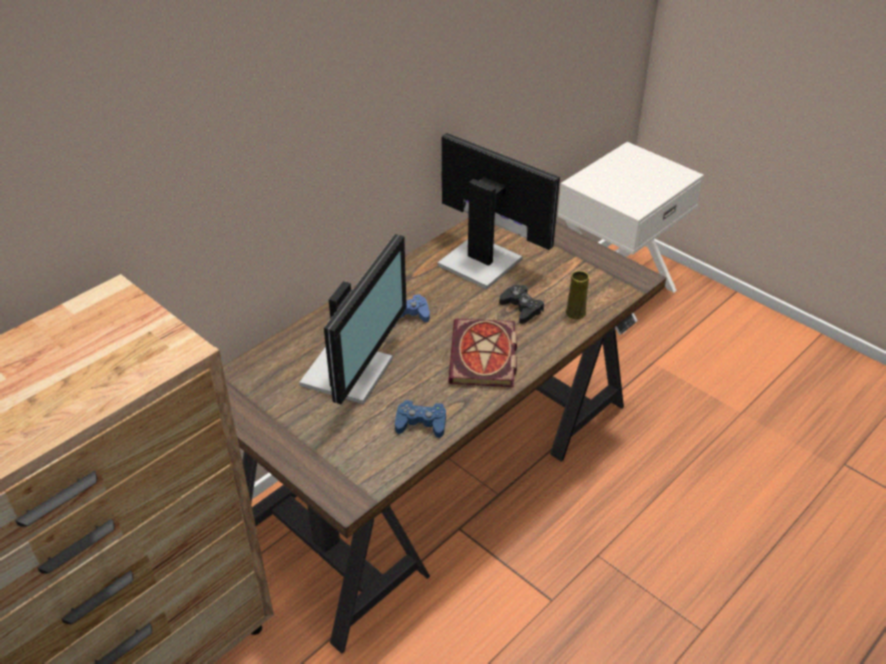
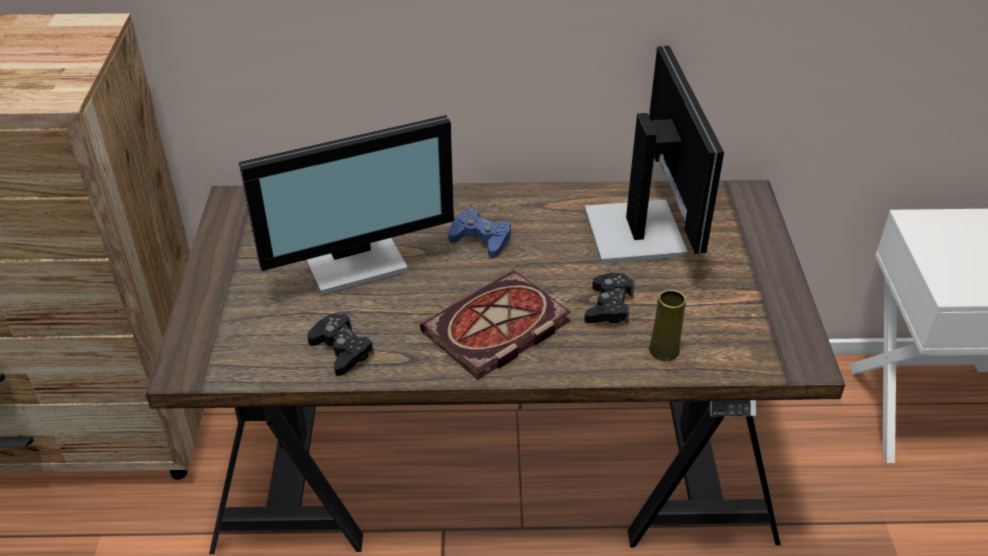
camera: 45 degrees right, 0 degrees up
blue game controller [395,400,446,438] -> black game controller [307,314,374,376]

